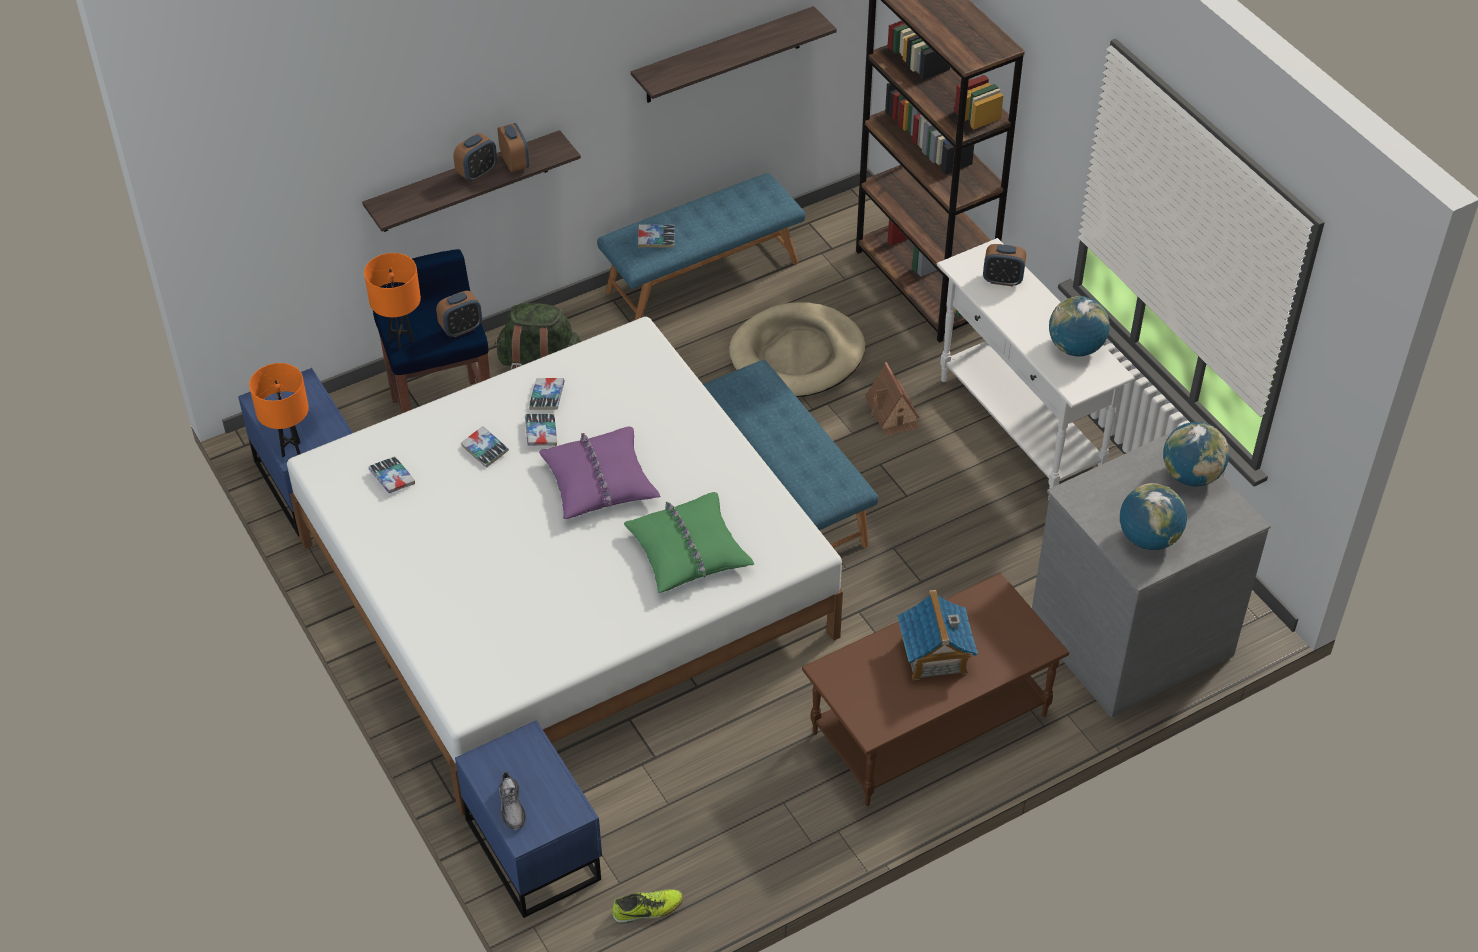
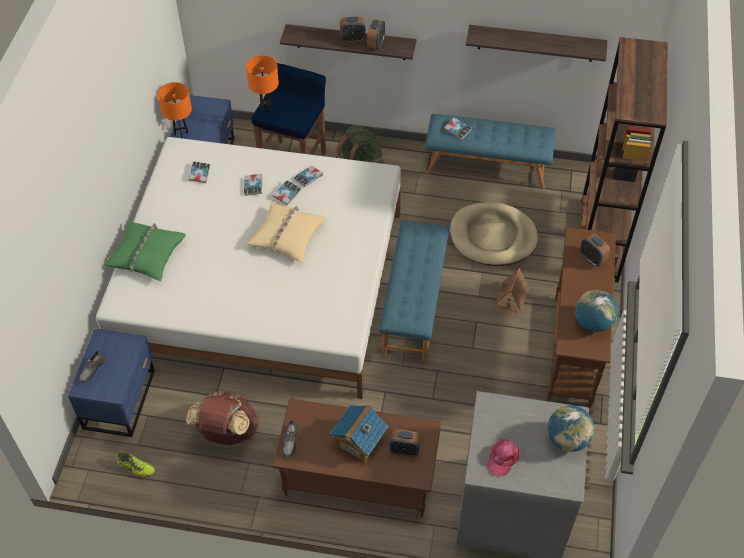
camera: 40 degrees right, 5 degrees up
alarm clock [436,291,482,337] -> alarm clock moved to [389,429,421,457]
purple pillow [539,426,661,519] -> beige pillow [247,202,327,263]
green pillow [624,492,755,593] -> green pillow moved to [104,221,186,281]
white console table [937,238,1135,500] -> brown console table [547,227,616,410]
globe [1120,483,1187,550] -> pink cap [487,439,519,476]
none -> brown backpack [186,391,259,445]
none -> grey shoe [281,420,299,458]

